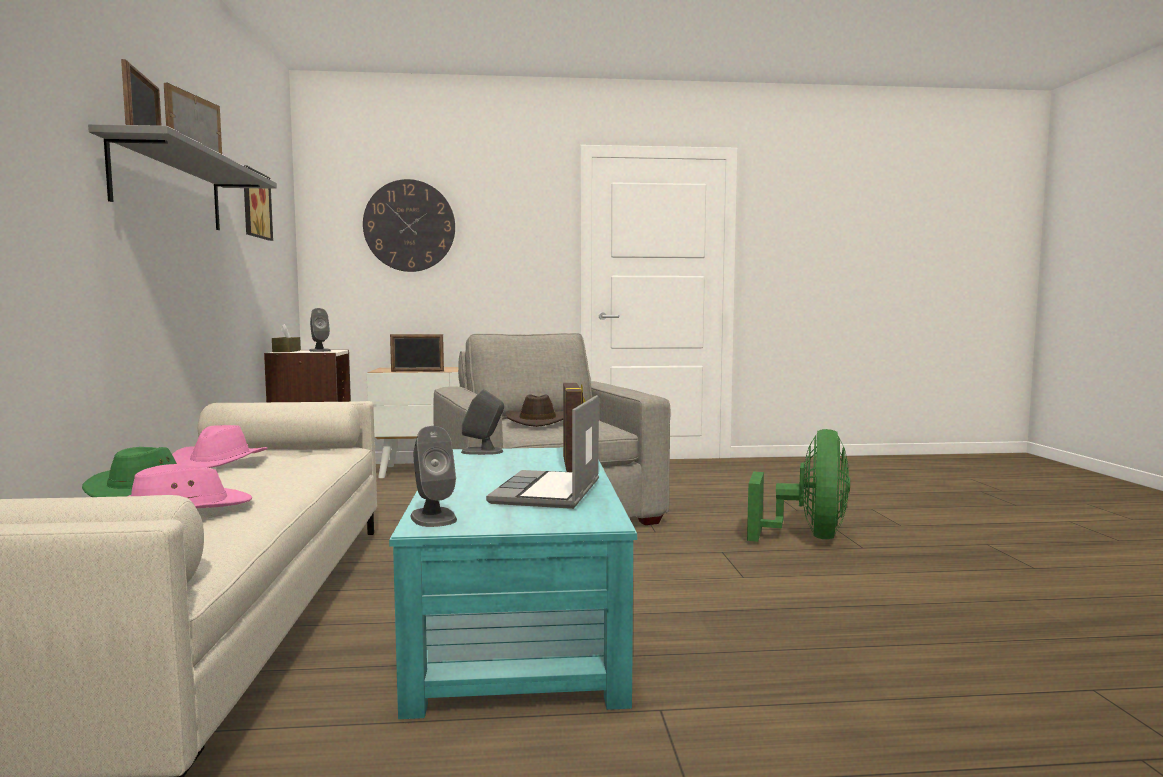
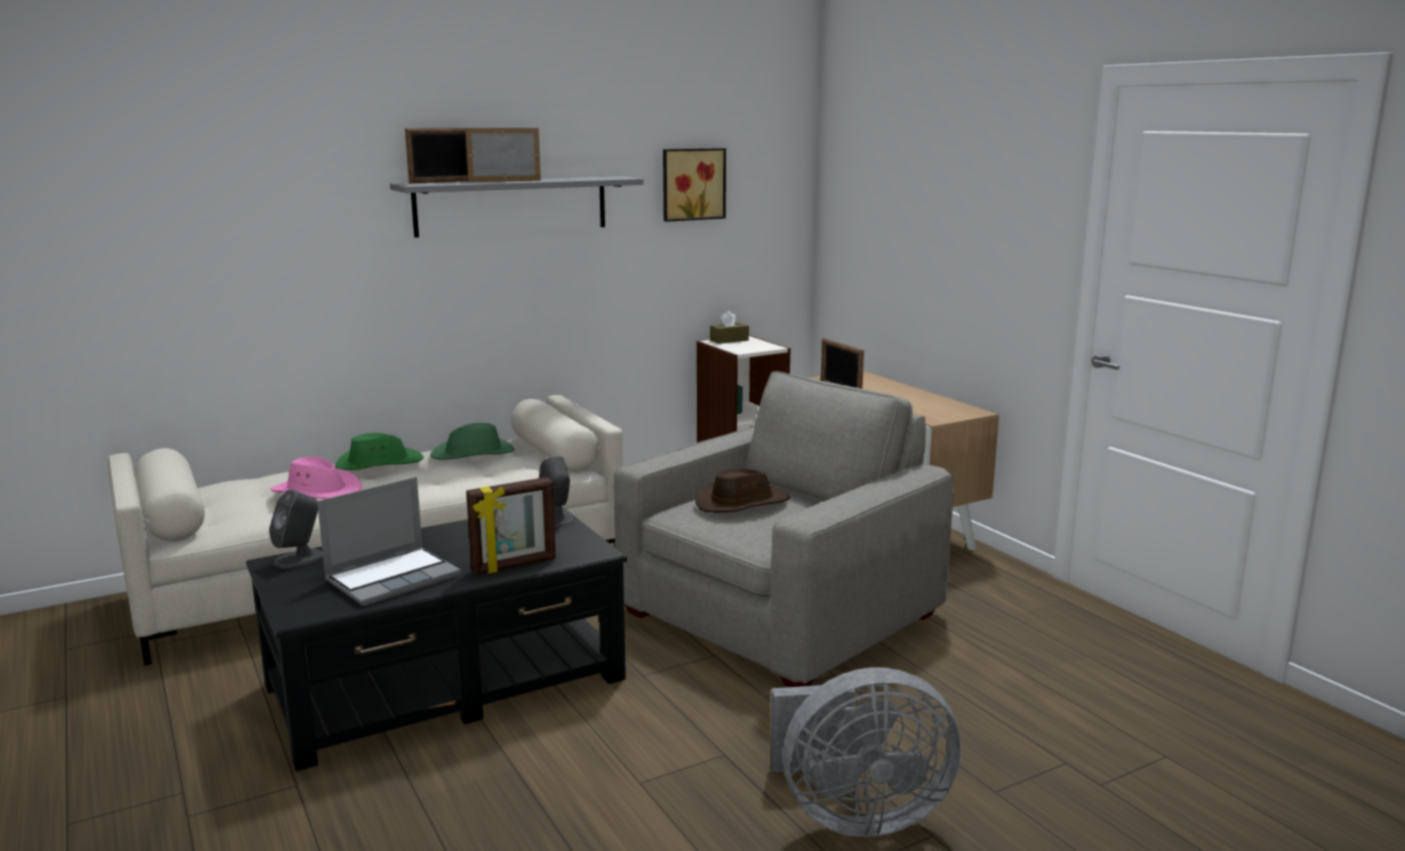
camera: 65 degrees right, 10 degrees up
pink hat [172,425,268,468] -> green hat [430,423,515,460]
grey speaker [309,308,331,352] -> none
wall clock [363,179,455,272] -> none
turquoise coffee table [389,448,637,719] -> black coffee table [246,506,627,771]
laptop [486,395,599,509] -> laptop turned 150 degrees clockwise [317,477,461,606]
green fan [747,429,850,542] -> grey fan [770,667,962,837]

